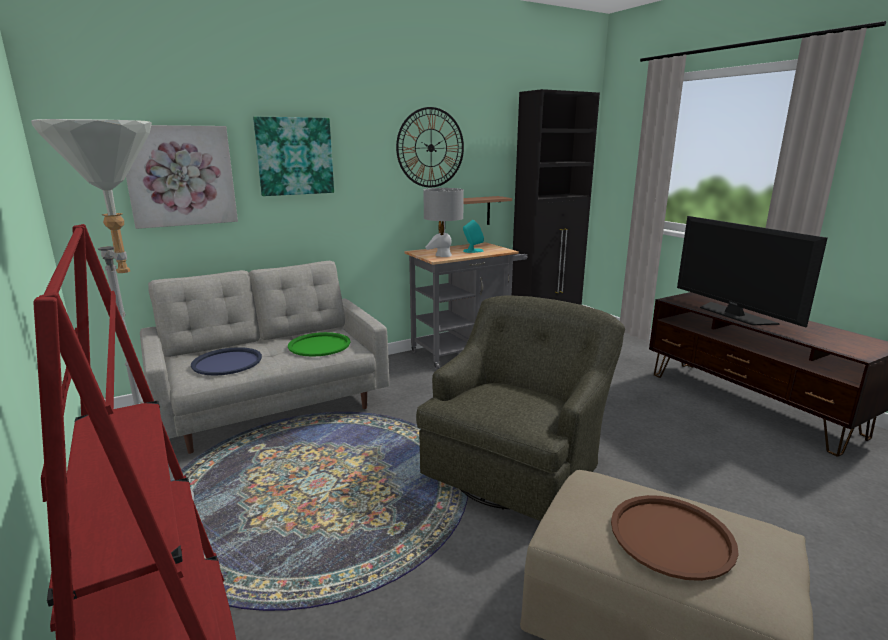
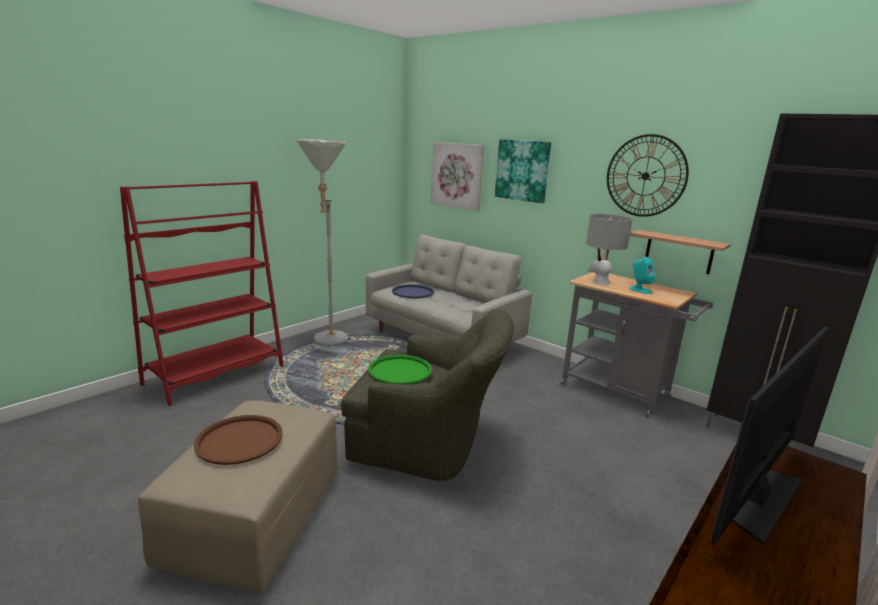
camera: 70 degrees right, 0 degrees up
green tray [288,332,350,357] -> green tray moved to [368,355,432,385]

